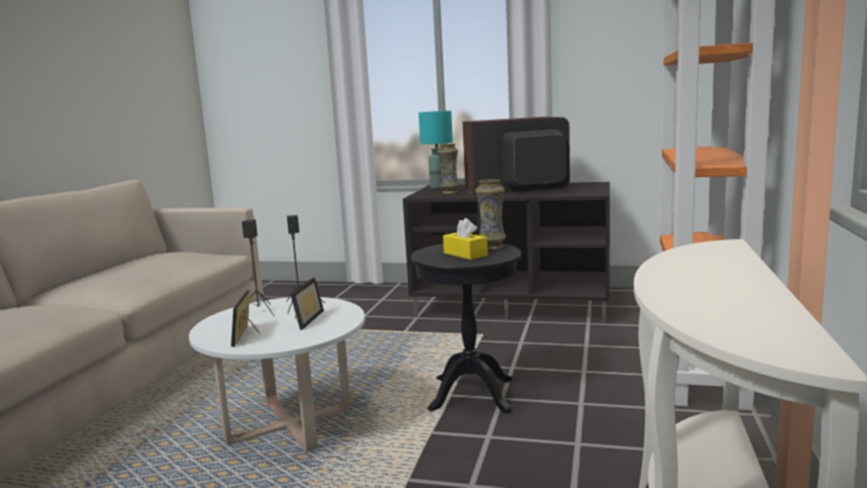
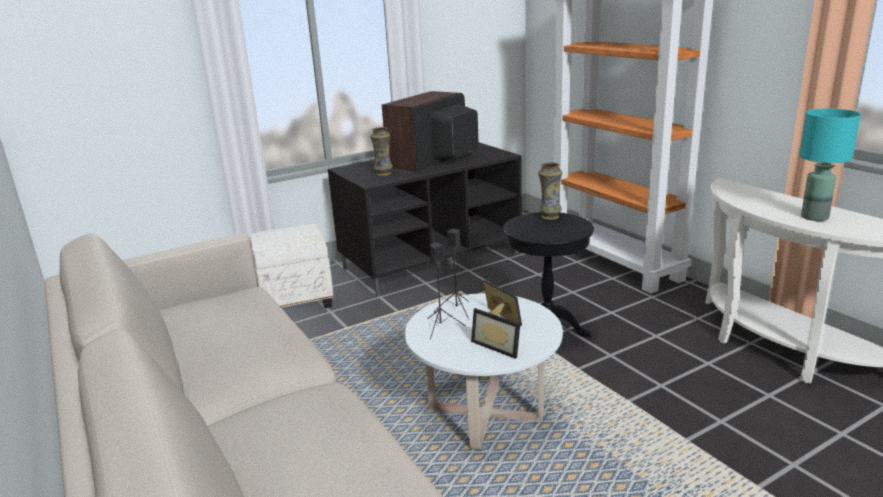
camera: 45 degrees left, 10 degrees up
turquoise table lamp [419,111,453,189] -> turquoise table lamp moved to [799,109,861,221]
yellow tissue box [443,218,488,260] -> none
none -> white ottoman [250,224,334,308]

